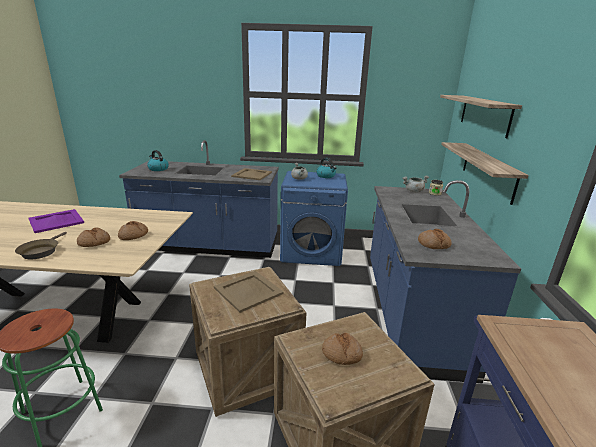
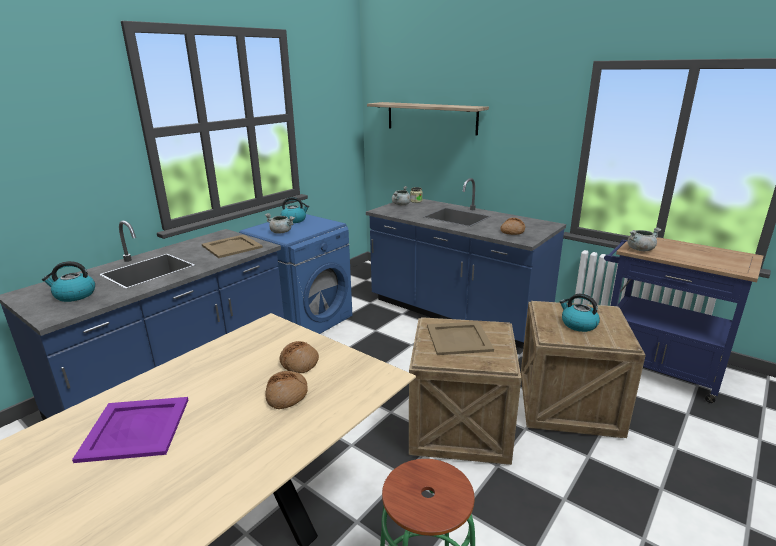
camera: 55 degrees left, 0 degrees up
brown frying pan [15,232,67,259] -> none
bread [322,333,363,365] -> kettle [559,294,600,332]
shelf [441,142,529,205] -> none
none -> grey cooking pot [627,227,661,251]

